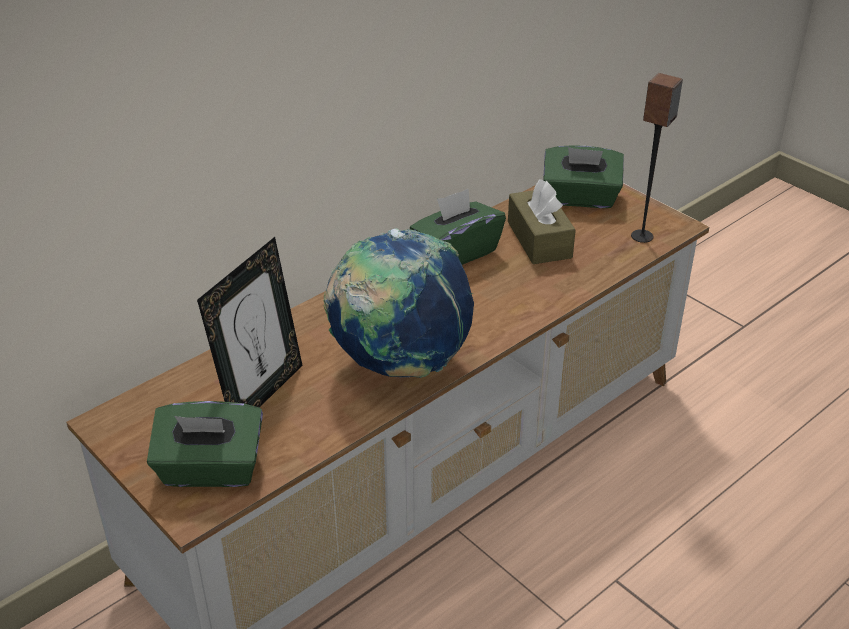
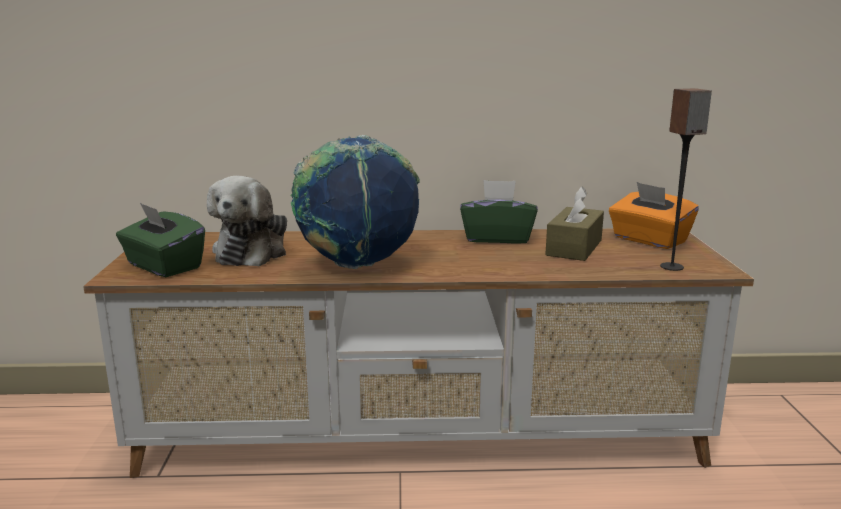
camera: 40 degrees right, 20 degrees down
picture frame [197,237,303,408] -> plush toy [207,176,287,267]
green tissue box [543,146,624,208] -> orange tissue box [609,182,699,249]

